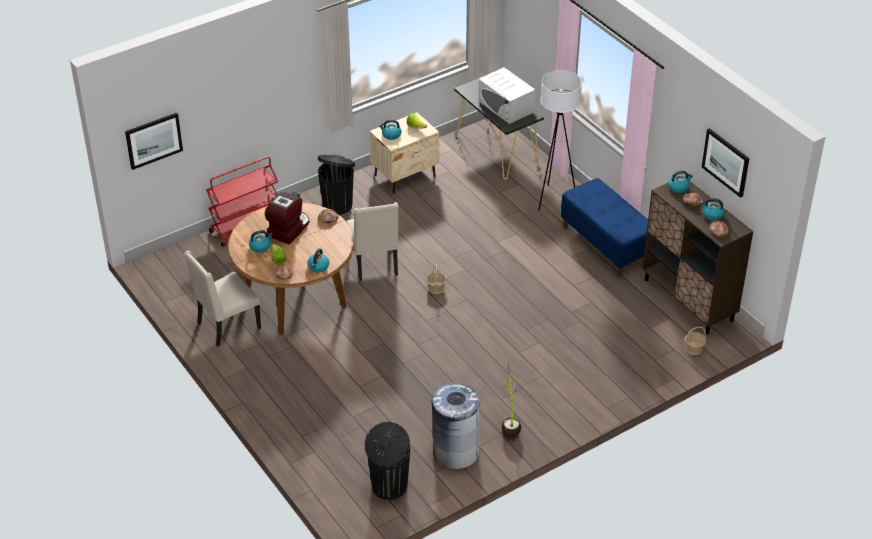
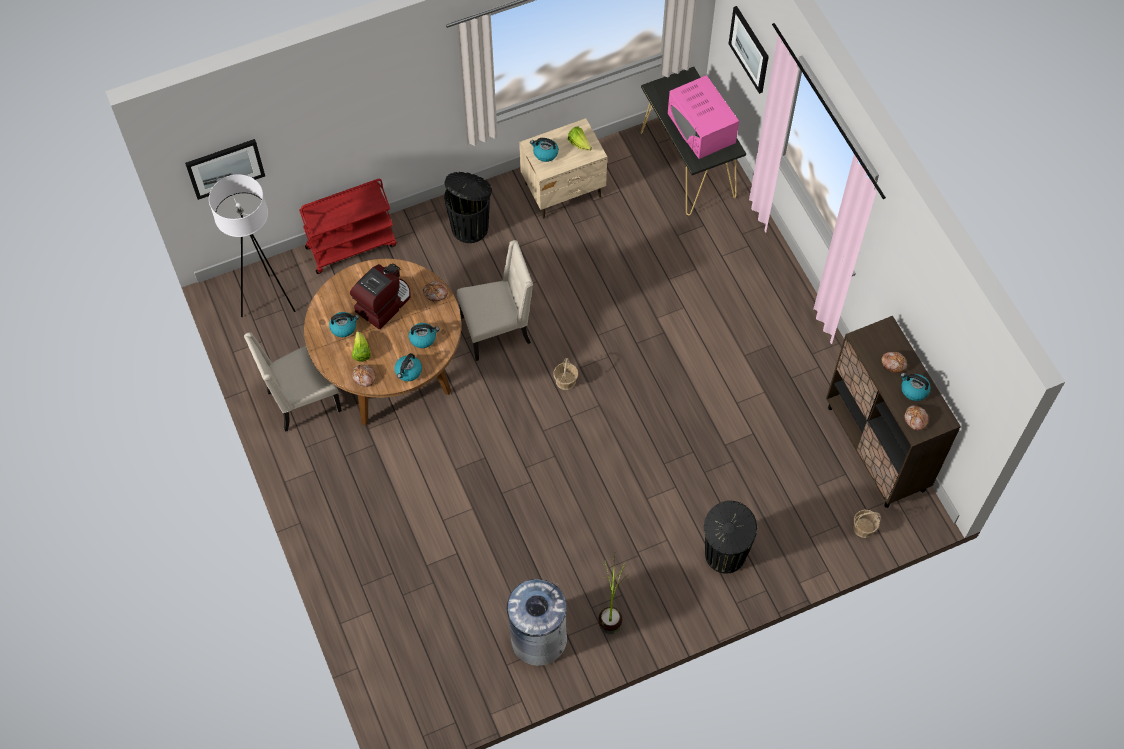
camera: 10 degrees right, 20 degrees up
beige chair [346,202,399,281] -> beige chair turned 105 degrees counterclockwise [457,240,533,361]
black trash can [365,422,410,500] -> black trash can moved to [704,501,757,573]
white microwave [479,67,536,124] -> pink microwave [668,75,739,159]
white floor lamp [538,70,582,210] -> white floor lamp moved to [209,174,295,317]
blue bench [561,178,648,277] -> none
kettle [668,171,693,193] -> kettle moved to [409,323,439,348]
picture [702,128,749,198] -> picture moved to [729,6,769,94]

